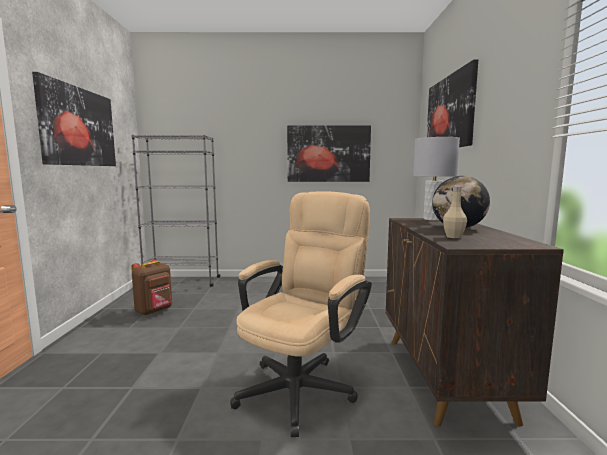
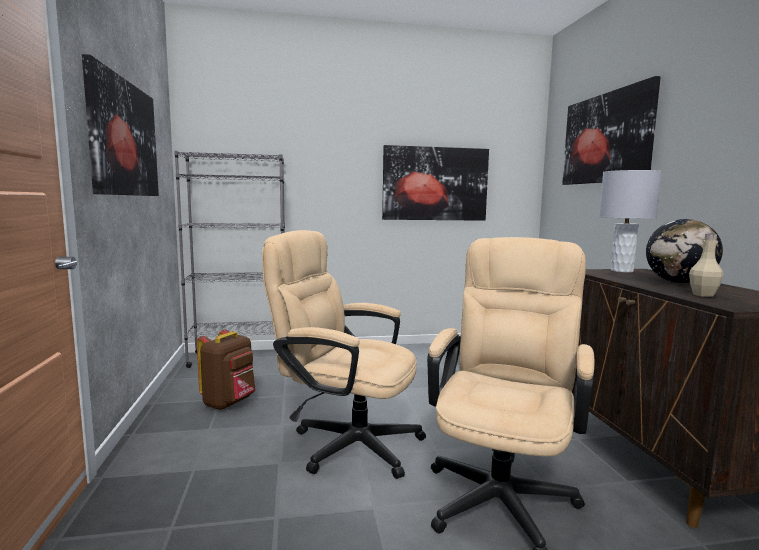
camera: 10 degrees left, 0 degrees up
none -> beige office chair [262,230,426,479]

